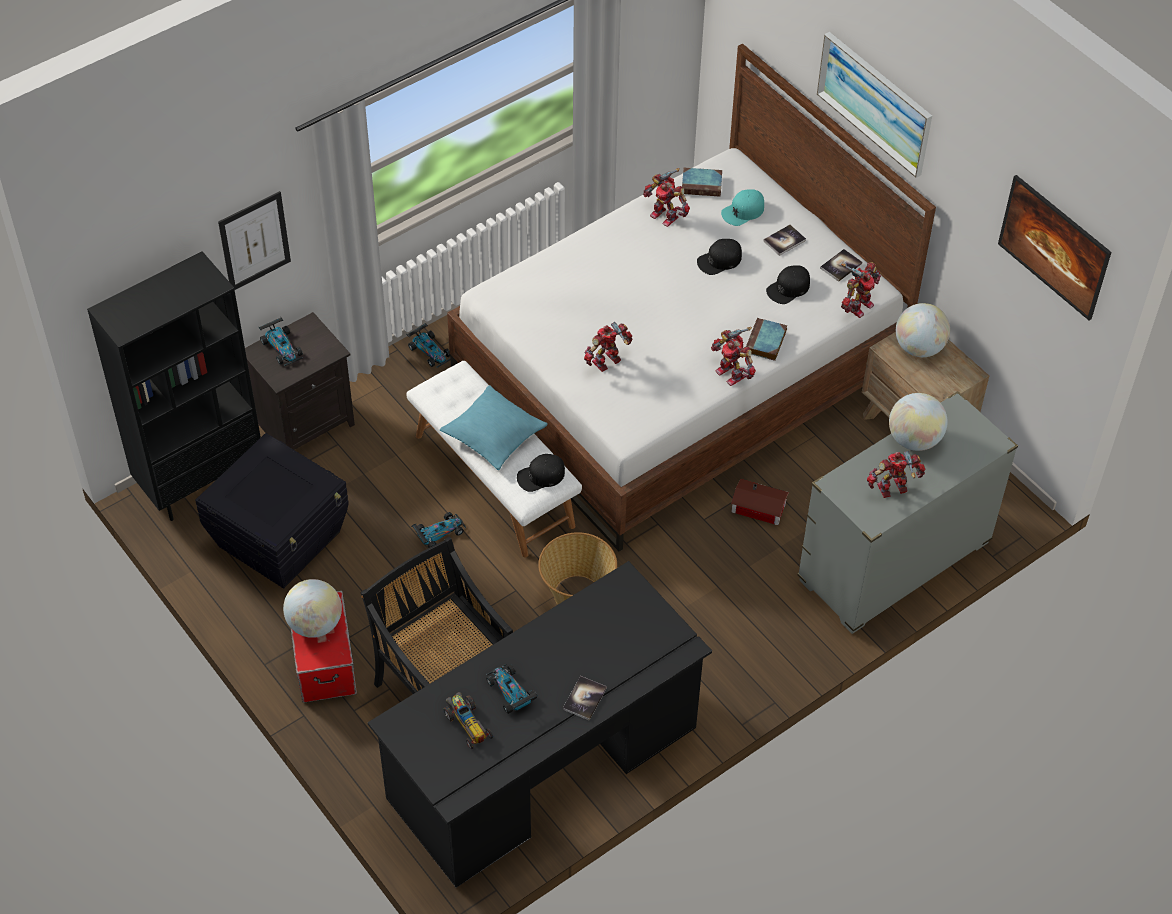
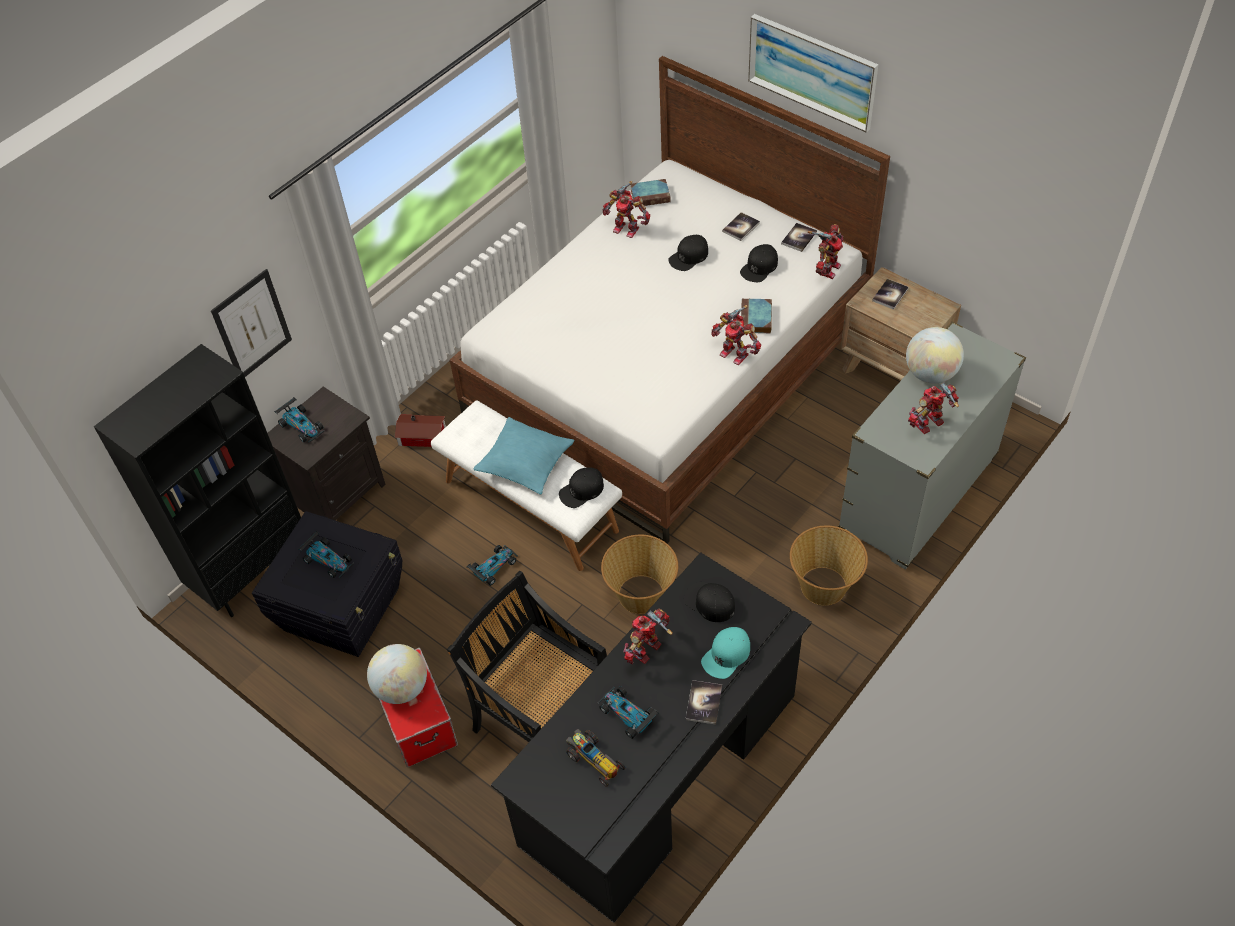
camera: 10 degrees left, 0 degrees up
toy car [406,323,451,368] -> toy car moved to [298,531,354,578]
toy robot [584,322,633,372] -> toy robot moved to [623,608,673,664]
turquoise cap [721,189,764,226] -> turquoise cap moved to [701,627,750,679]
toy house [731,479,789,525] -> toy house moved to [394,414,446,447]
globe [896,303,950,357] -> book [872,279,909,310]
picture [998,175,1112,320] -> none
none -> black cap [684,582,735,622]
none -> basket [790,526,868,606]

